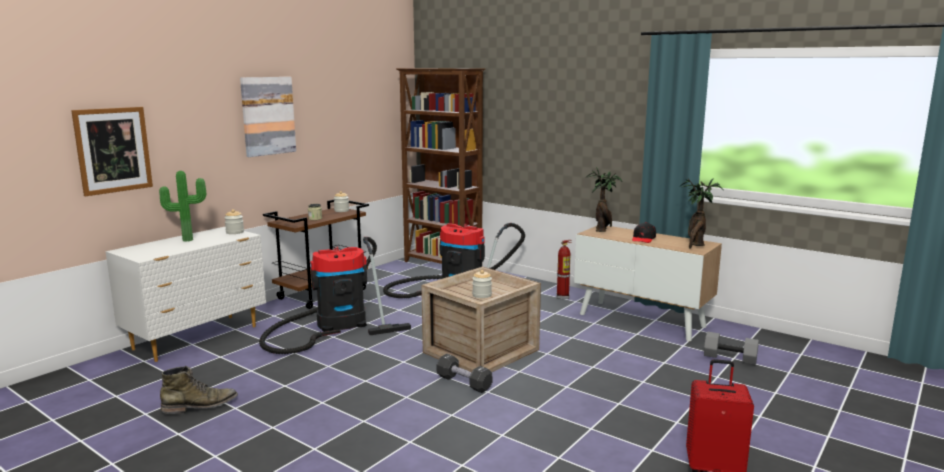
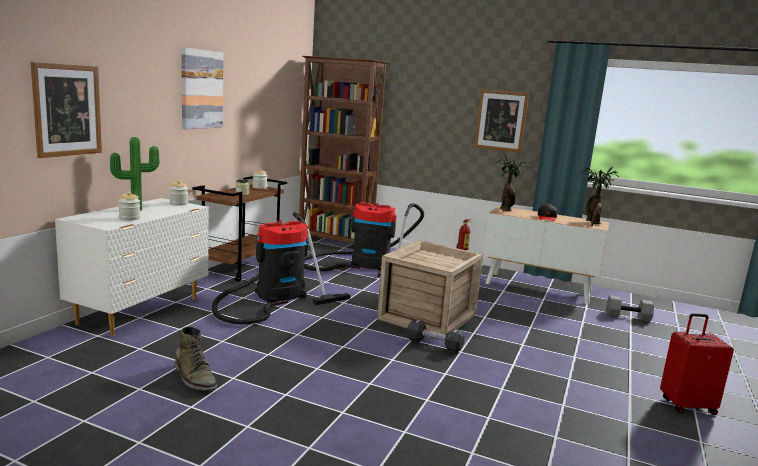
camera: 15 degrees left, 0 degrees up
green boot [160,366,238,414] -> green boot turned 90 degrees clockwise [175,326,217,391]
jar [472,270,492,298] -> jar moved to [118,192,141,221]
none -> picture [474,89,529,153]

